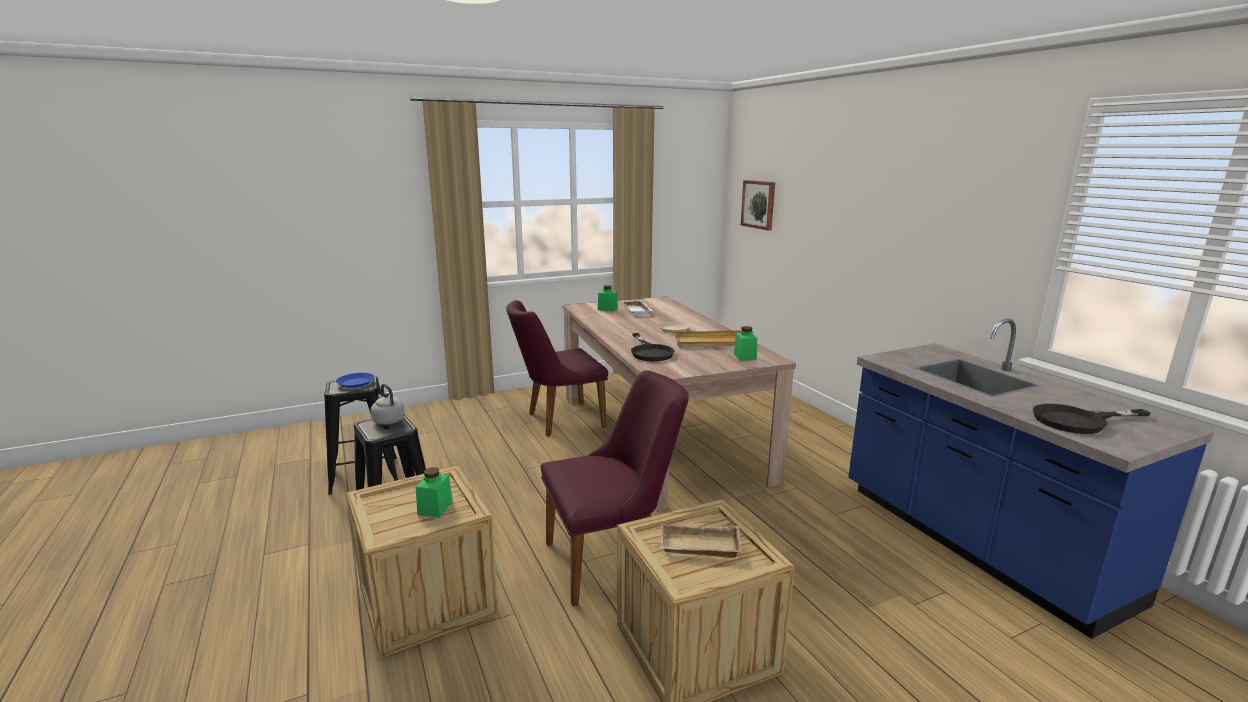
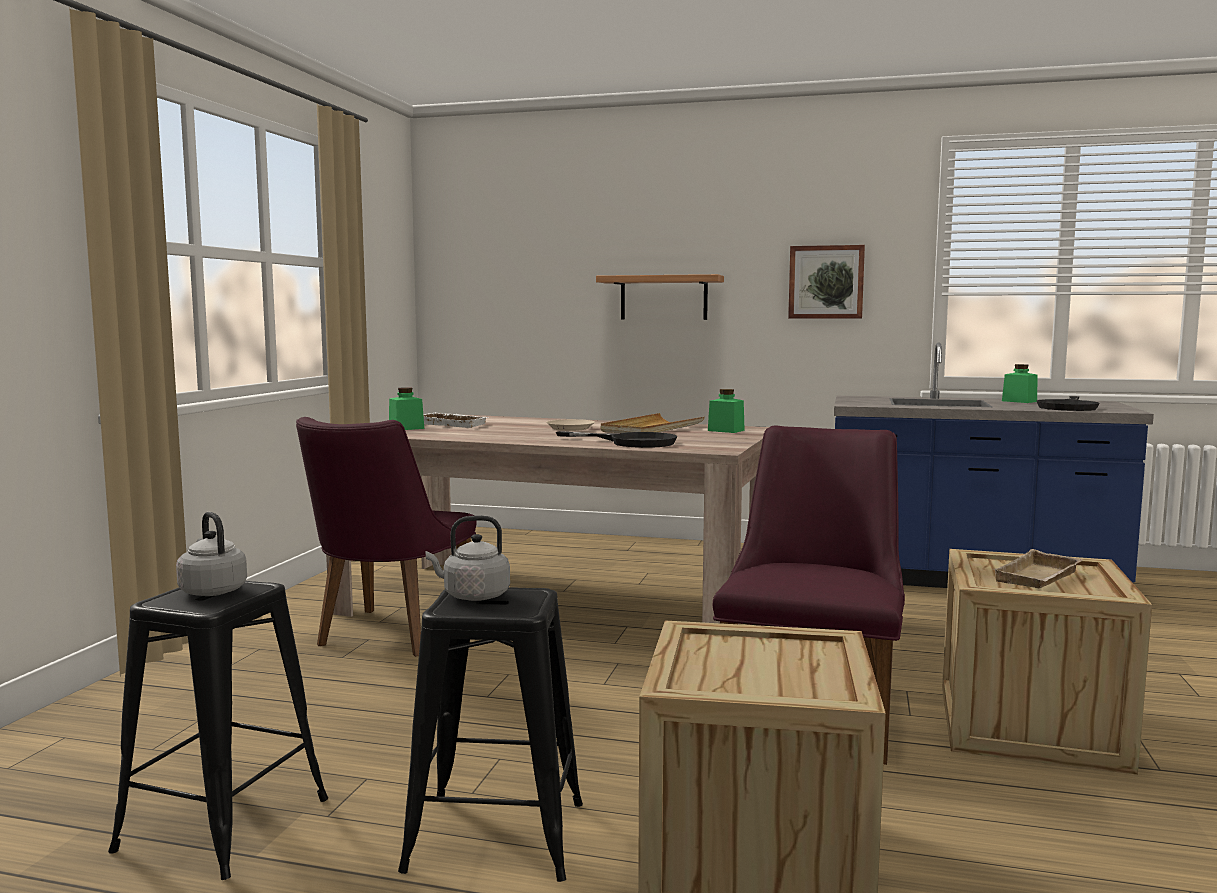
camera: 50 degrees left, 10 degrees down
blue plate [336,373,375,388] -> grey kettle [176,512,247,596]
green jar [416,467,453,518] -> green jar moved to [1002,364,1038,403]
picture [741,180,775,230] -> picture moved to [788,245,865,319]
none -> shelf [596,274,724,320]

